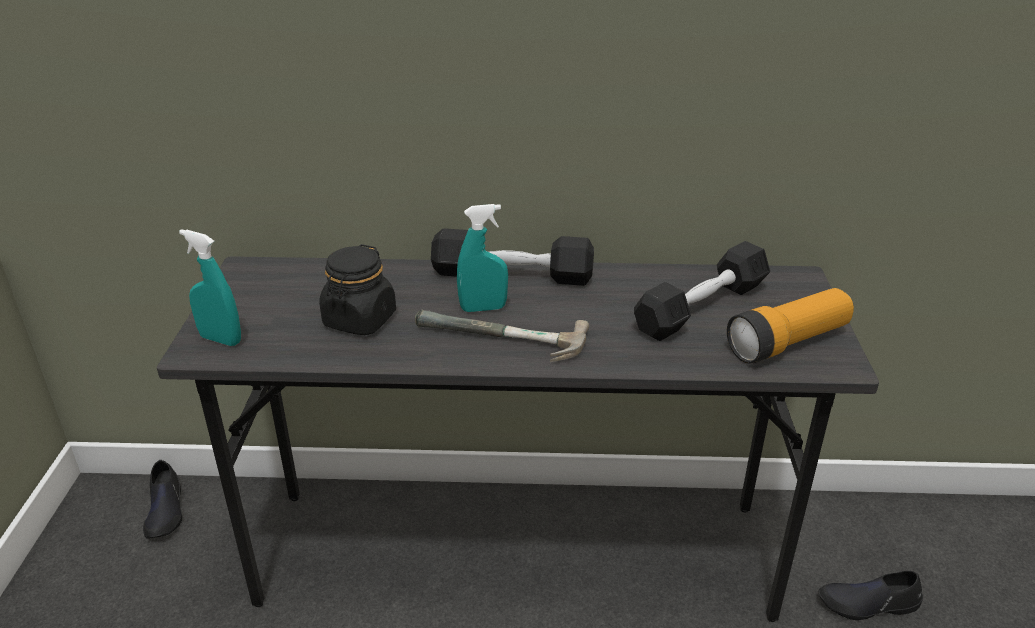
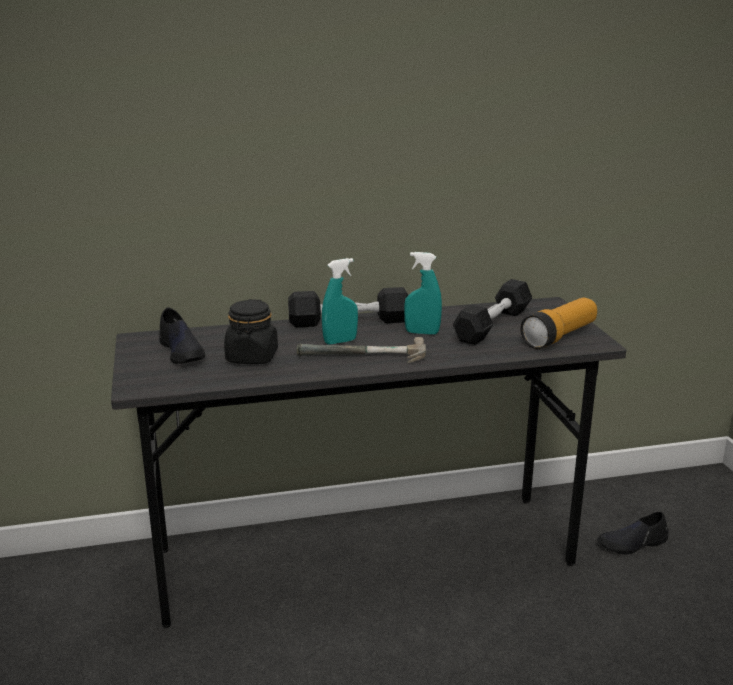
camera: 15 degrees left, 10 degrees down
black shoe [143,460,182,539] -> black shoe moved to [159,307,205,364]
turquoise spray bottle [179,229,241,346] -> turquoise spray bottle moved to [404,252,442,335]

